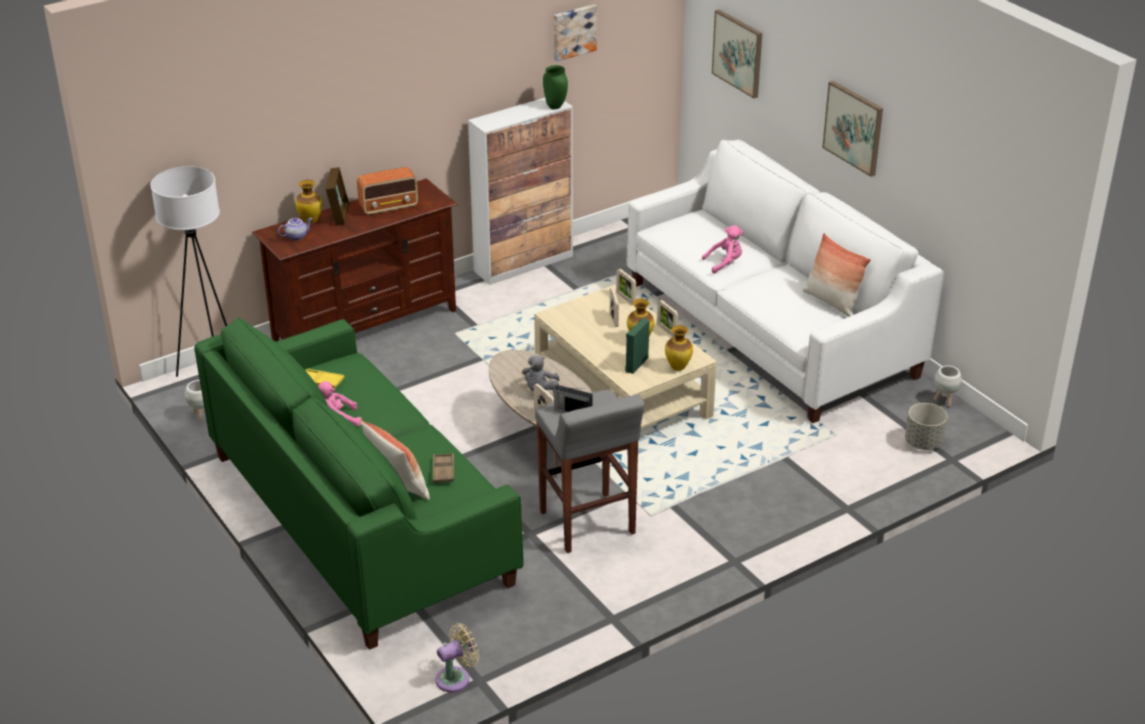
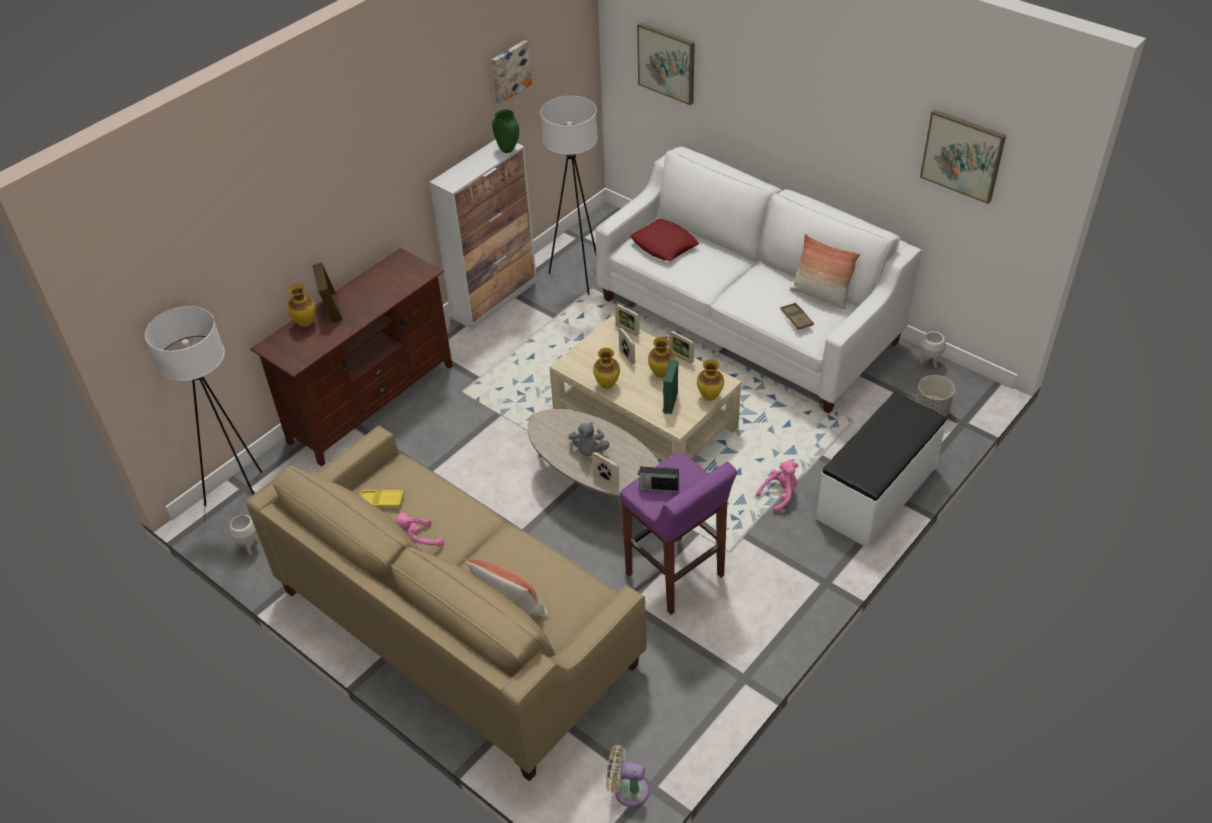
camera: 15 degrees left, 10 degrees up
green sofa [194,318,524,650] -> beige sofa [246,426,647,781]
teapot [278,218,313,241] -> none
radio [357,167,418,215] -> none
brown tray [433,453,454,483] -> brown tray moved to [781,302,814,330]
beige fan [435,623,479,692] -> beige fan turned 120 degrees counterclockwise [606,745,649,807]
grey stool [535,390,645,553] -> purple stool [620,452,737,615]
pink plush toy [702,225,744,274] -> pink plush toy moved to [756,461,799,513]
picture [822,81,883,177] -> picture moved to [920,110,1006,204]
none -> white floor lamp [540,96,598,295]
none -> vase [593,348,620,389]
none -> red pillow [630,219,699,261]
none -> white bench [816,392,947,548]

